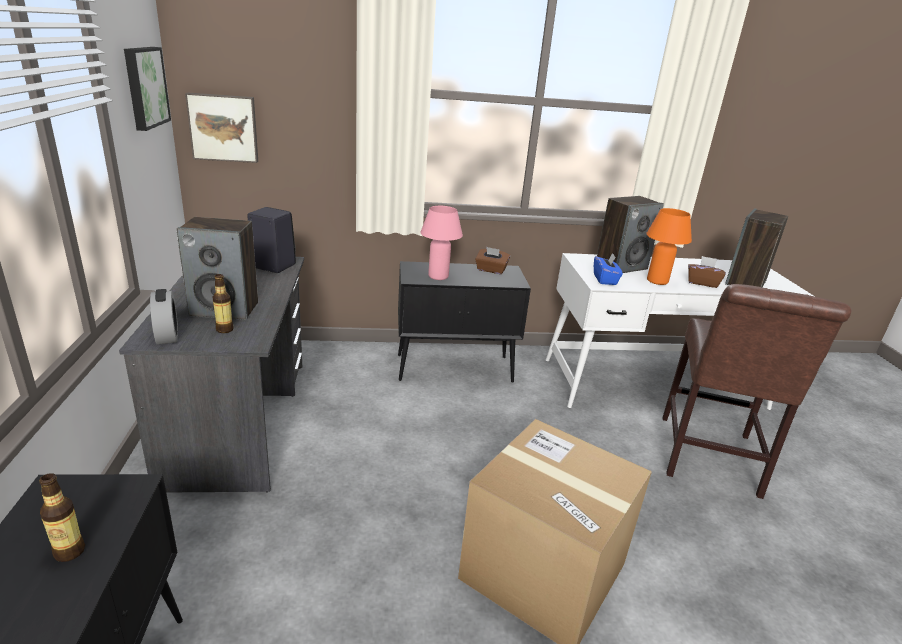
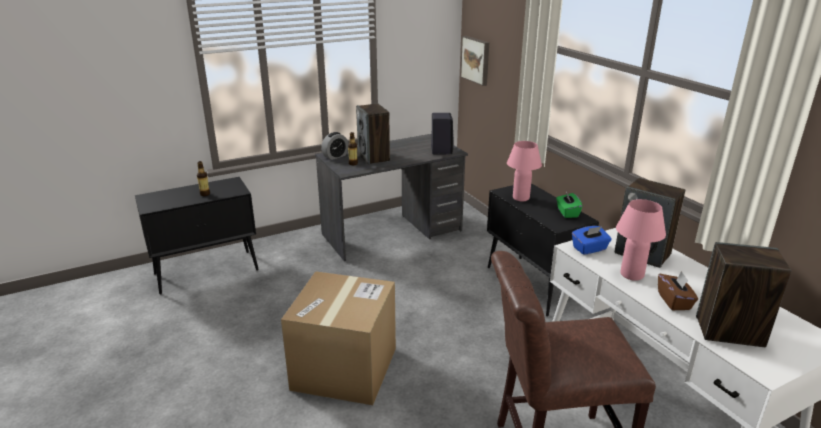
camera: 70 degrees right, 0 degrees up
picture [124,47,171,131] -> none
brown tissue box [475,247,510,274] -> green tissue box [556,192,582,218]
orange table lamp [646,208,692,285] -> pink table lamp [616,199,666,281]

